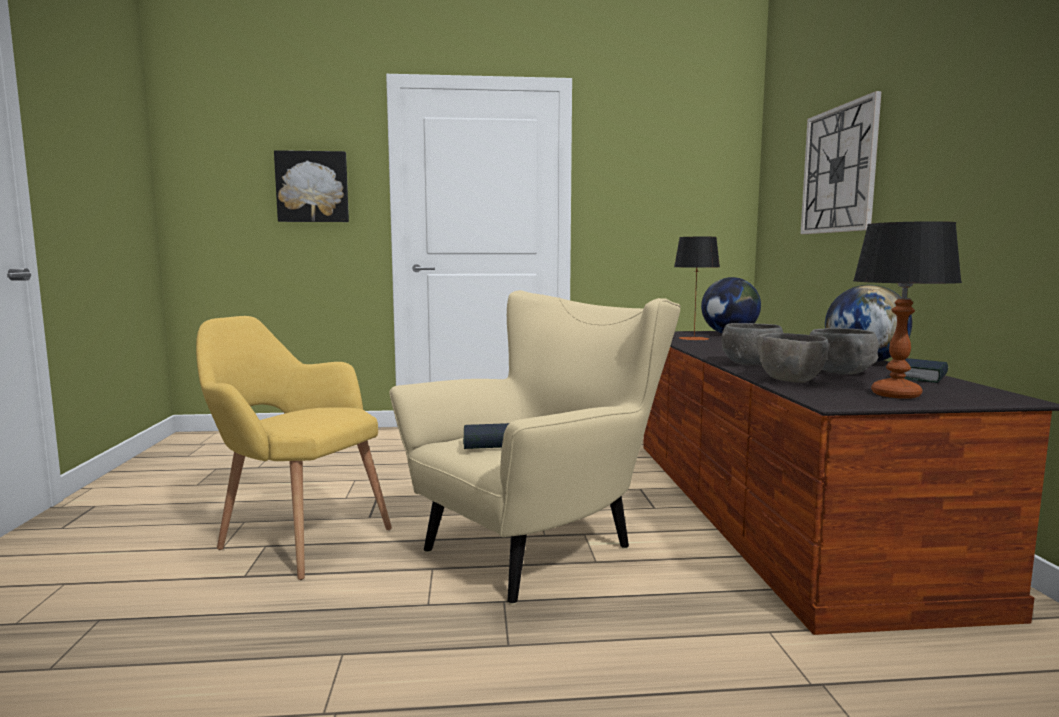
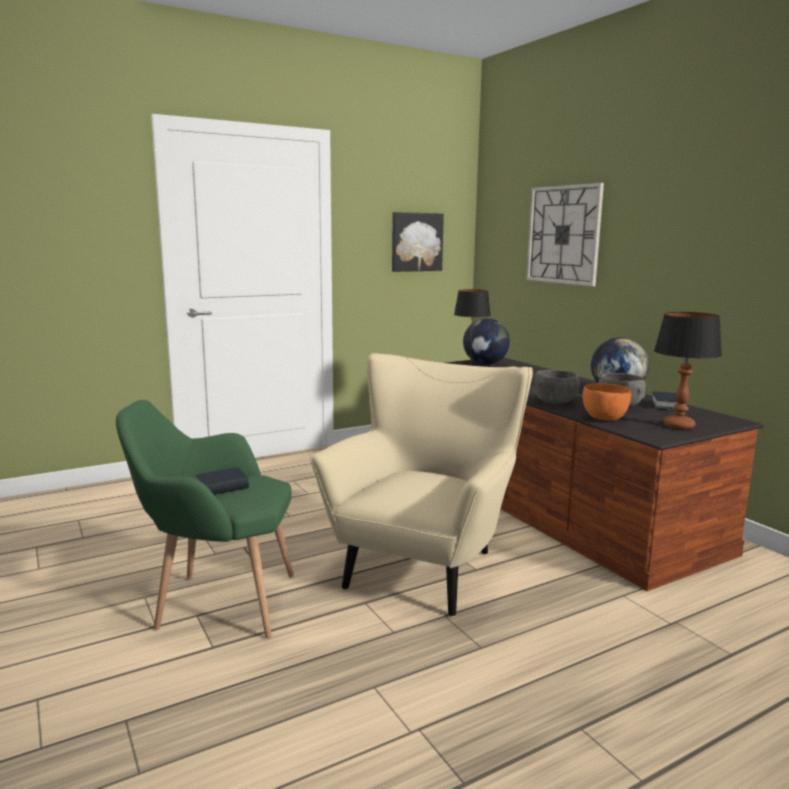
camera: 25 degrees left, 5 degrees up
yellow armchair [196,316,392,580] -> green armchair [116,400,294,638]
picture [274,150,349,222] -> picture moved to [392,212,444,272]
book [463,423,509,449] -> book moved to [196,467,249,495]
grey bowl [758,333,829,383] -> orange bowl [583,383,632,421]

